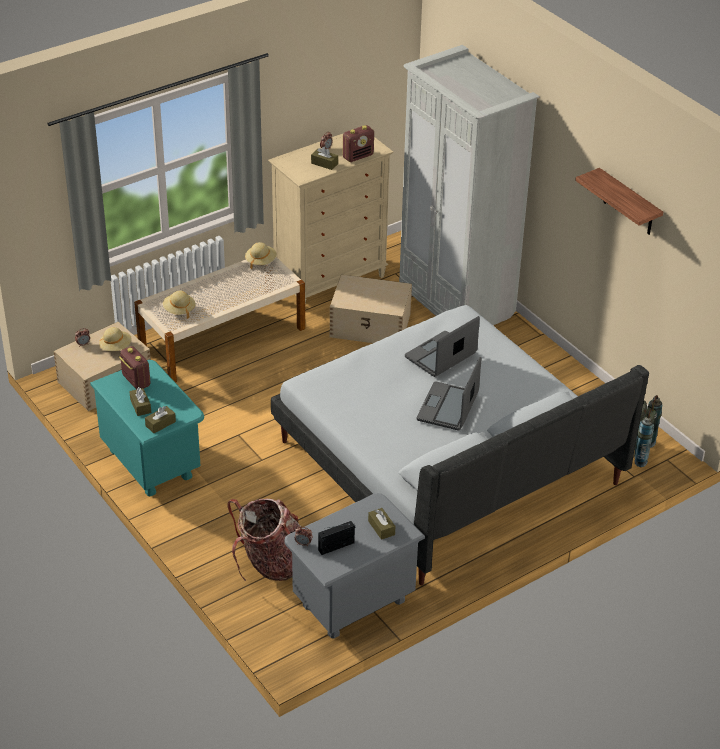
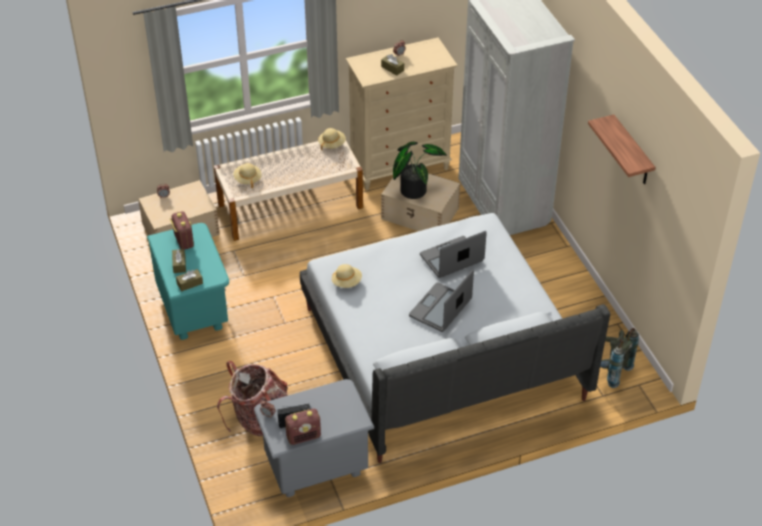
camera: 15 degrees right, 5 degrees up
beige hat [99,327,132,351] -> beige hat moved to [332,264,362,288]
radio [343,125,374,162] -> radio moved to [285,409,321,445]
brown tissue box [368,508,395,540] -> none
none -> potted plant [393,142,447,199]

